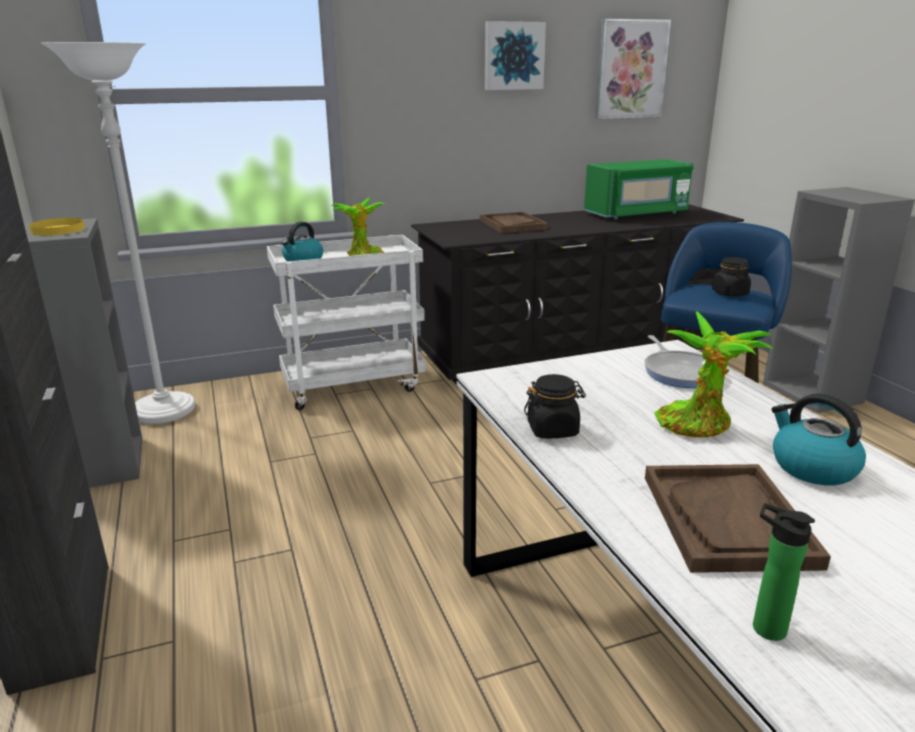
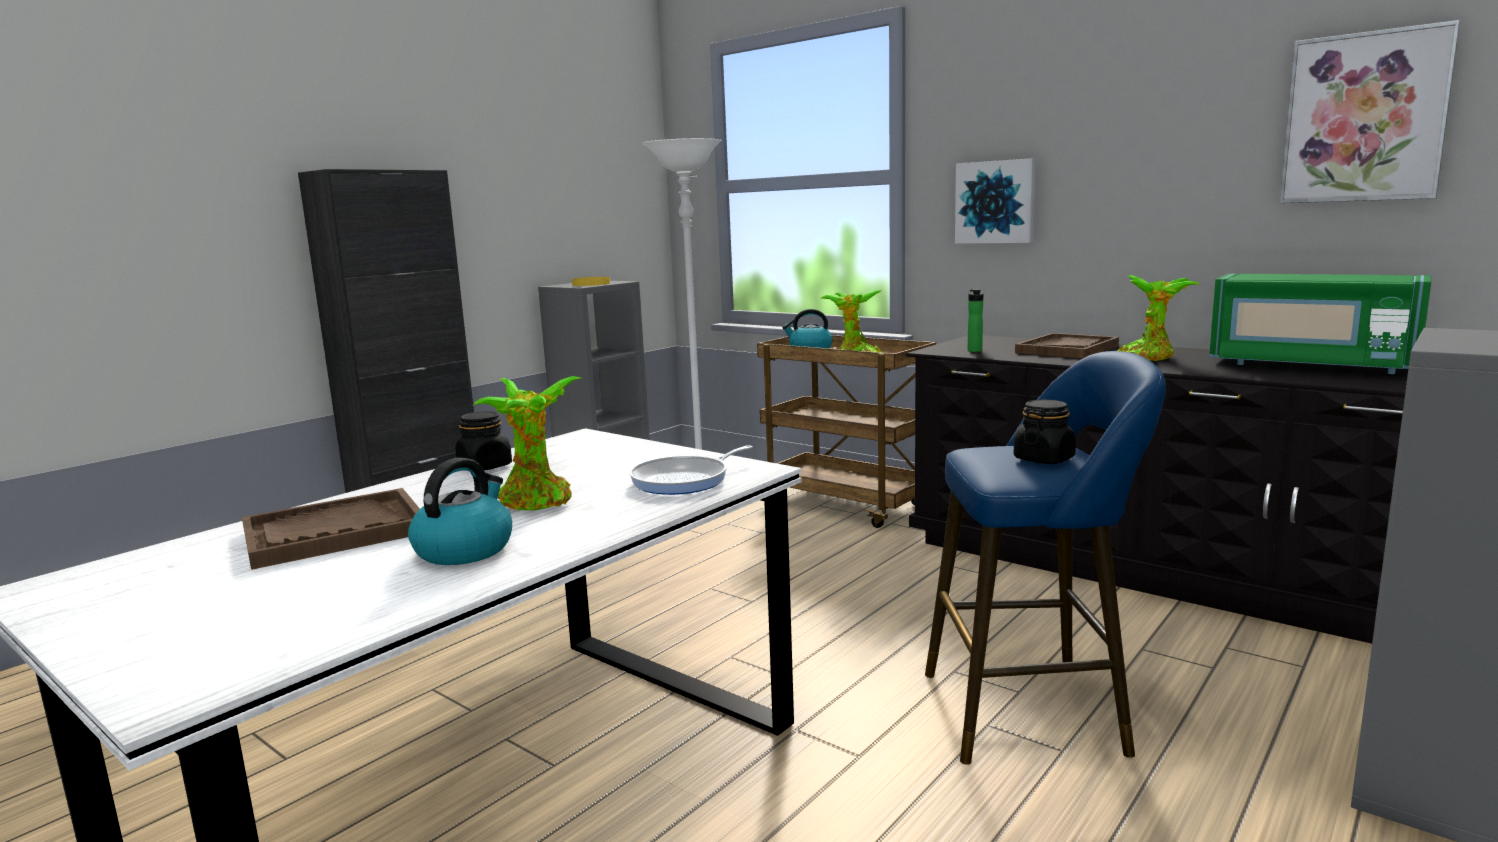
camera: 60 degrees right, 10 degrees down
white cart [267,235,426,410] -> brown cart [757,335,936,528]
picture [485,21,546,90] -> picture moved to [955,158,1036,244]
bottle [753,503,815,641] -> bottle moved to [968,289,983,352]
none -> potted plant [1117,275,1200,361]

